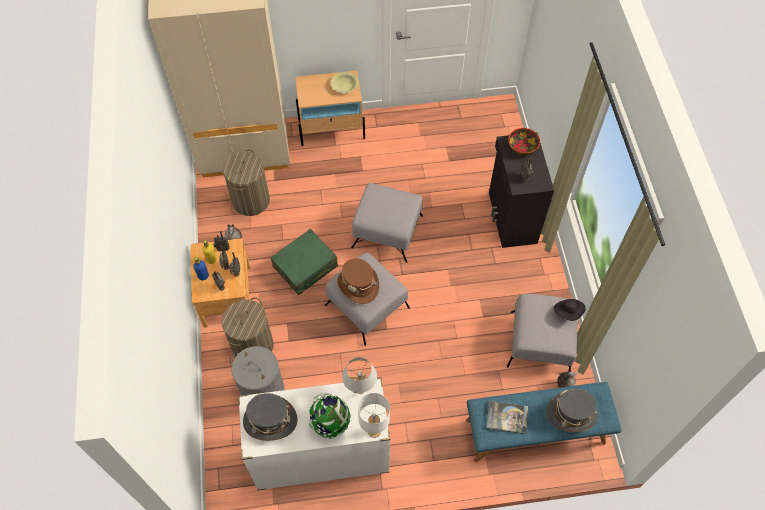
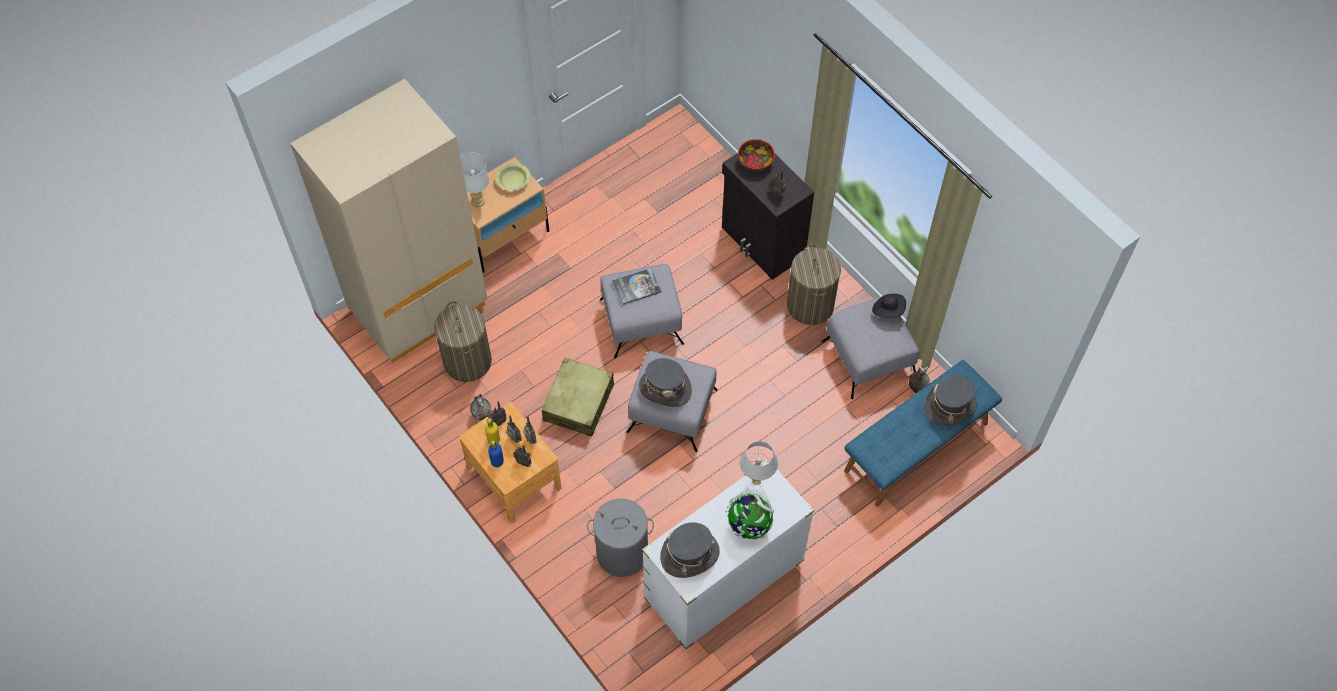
camera: 30 degrees left, 0 degrees up
laundry basket [221,297,274,357] -> laundry basket moved to [787,244,841,325]
green suitcase [270,228,338,295] -> beige suitcase [542,357,614,437]
brown hat [337,258,379,304] -> grey hat [639,358,692,407]
white table lamp [358,393,390,438] -> white table lamp moved to [460,152,489,207]
book [486,401,528,434] -> book moved to [612,268,661,305]

